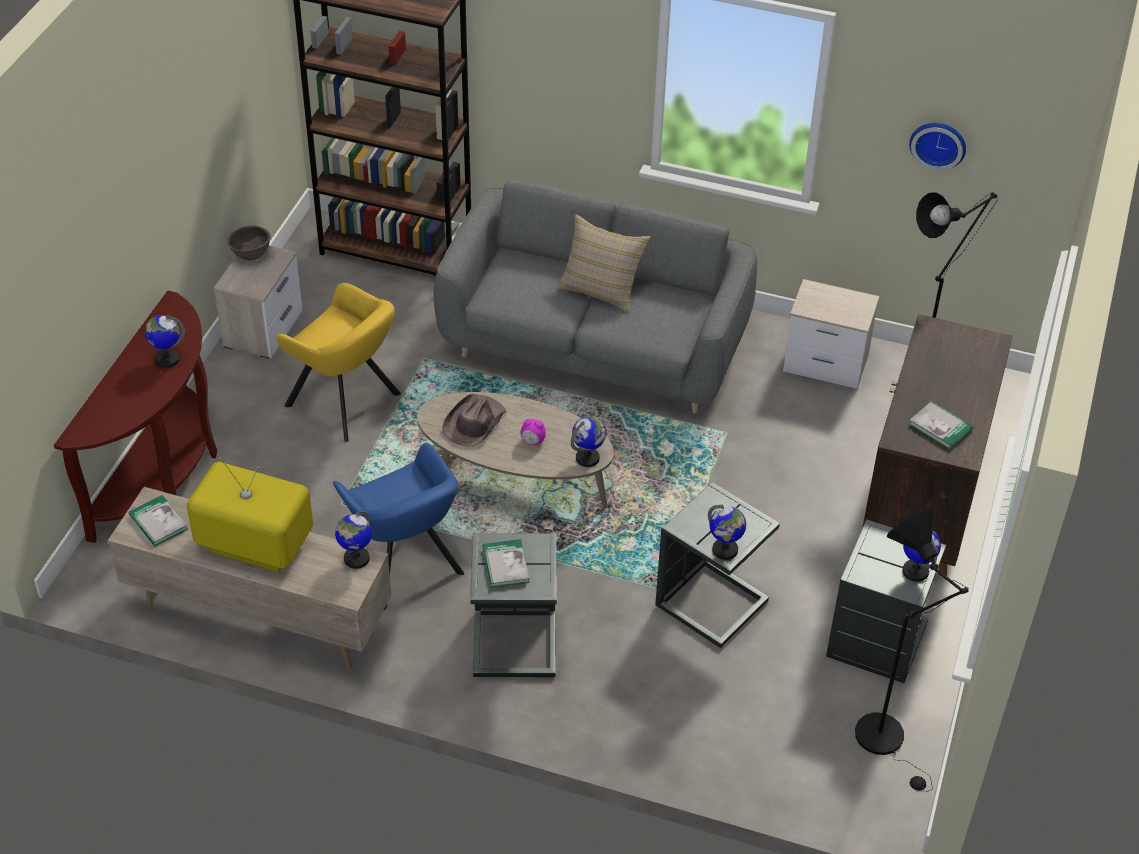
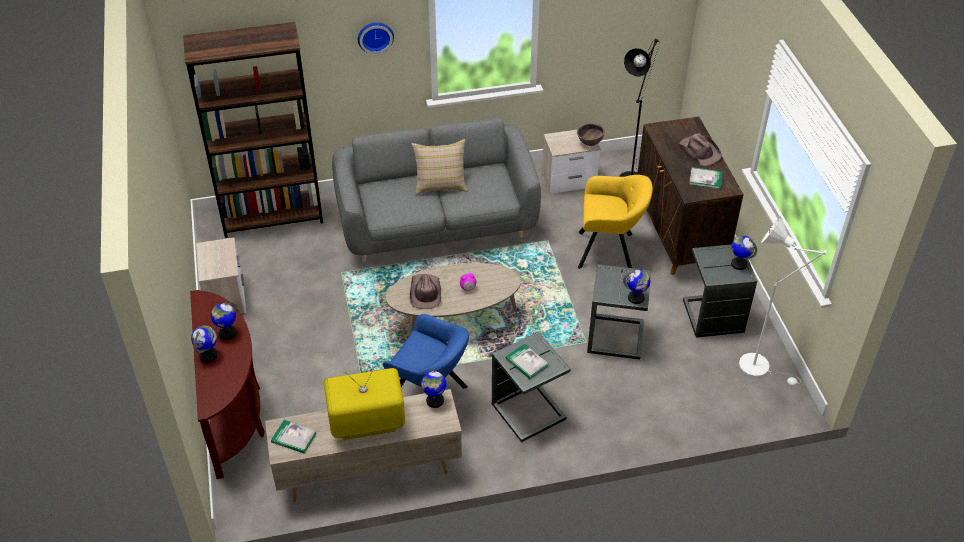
camera: 30 degrees left, 0 degrees up
brown bowl [227,226,271,261] -> brown bowl moved to [577,123,605,146]
yellow armchair [276,283,401,442] -> yellow armchair moved to [578,175,653,269]
globe [571,416,606,467] -> globe moved to [191,326,217,362]
black floor lamp [855,509,969,792] -> white floor lamp [739,216,827,385]
wall clock [909,123,966,171] -> wall clock moved to [358,22,394,54]
none -> brown hat [679,133,722,166]

